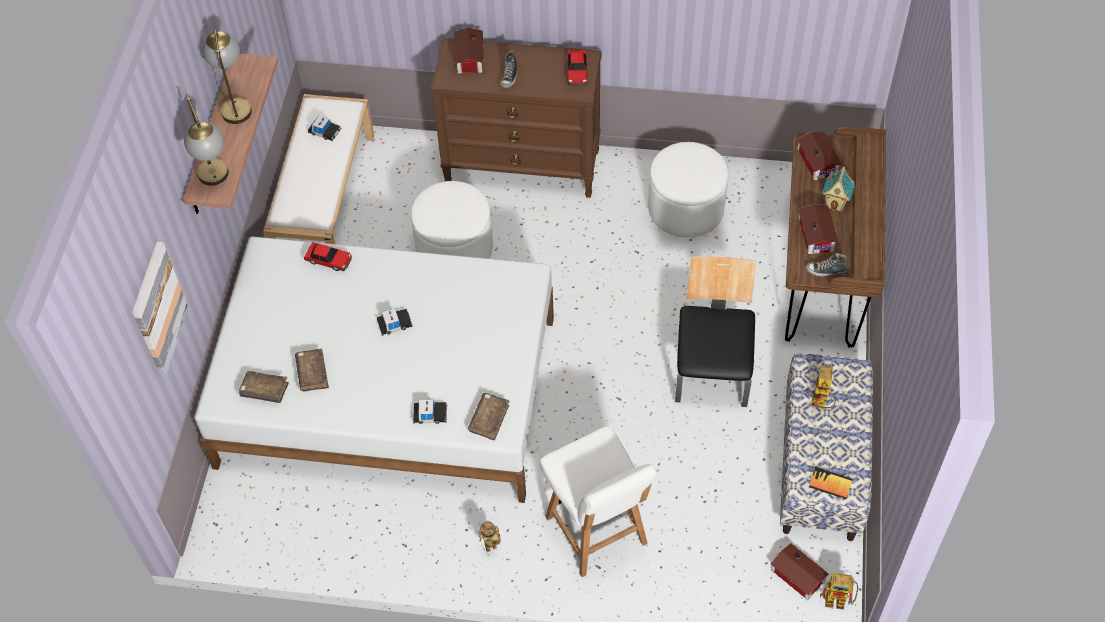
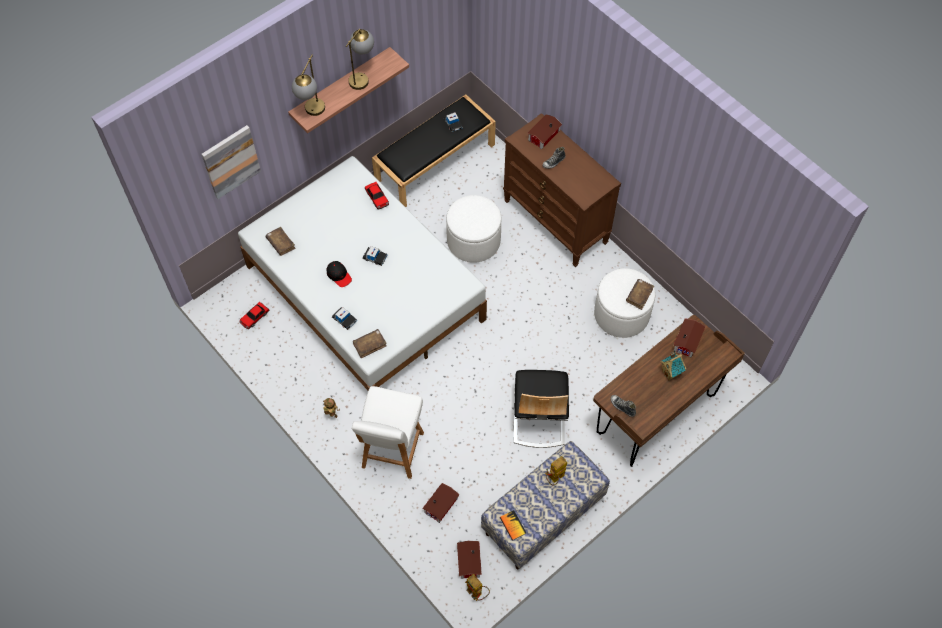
camera: 40 degrees right, 5 degrees up
white bench [263,94,374,244] -> black bench [372,95,496,207]
brown book [295,348,329,392] -> brown book moved to [626,279,654,310]
toy car [567,50,587,85] -> toy car moved to [240,302,269,329]
chair [675,257,756,407] -> chair turned 135 degrees clockwise [514,370,569,448]
toy house [798,204,838,254] -> toy house moved to [422,483,460,523]
none -> black cap [326,261,352,287]

